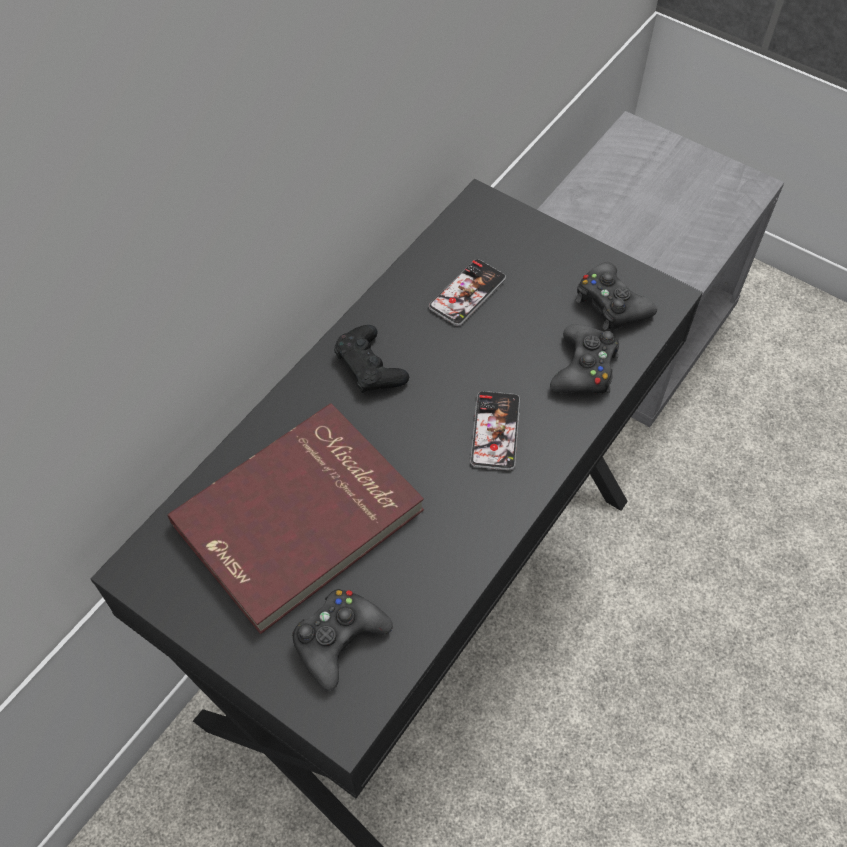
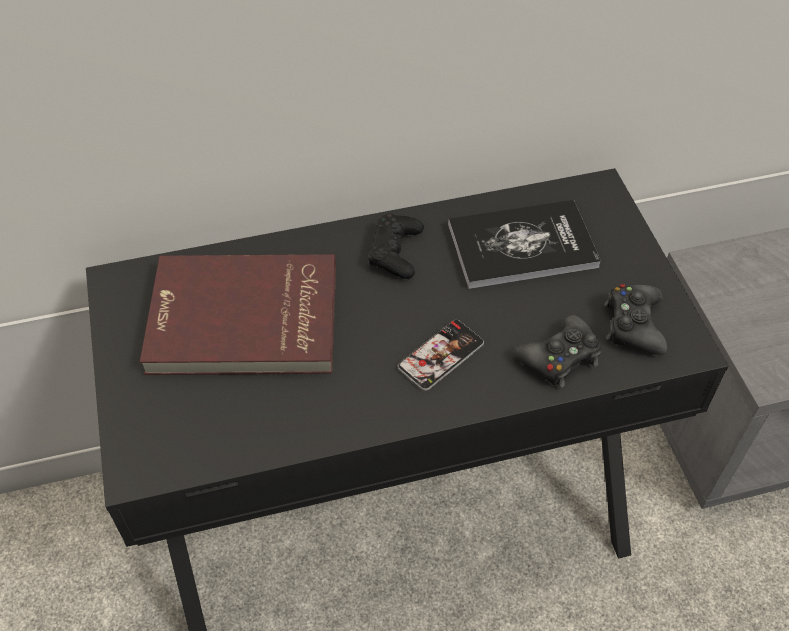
camera: 40 degrees right, 5 degrees down
black game controller [292,589,393,691] -> none
phone [429,259,506,326] -> book [448,200,601,289]

